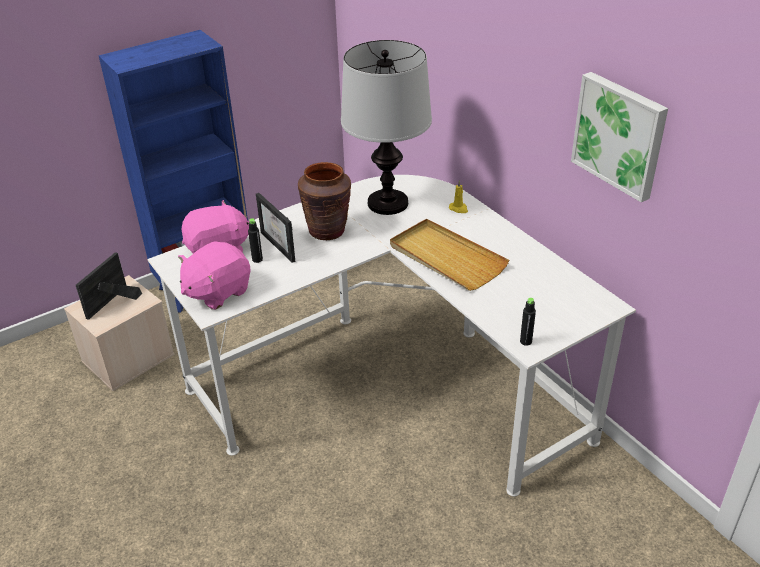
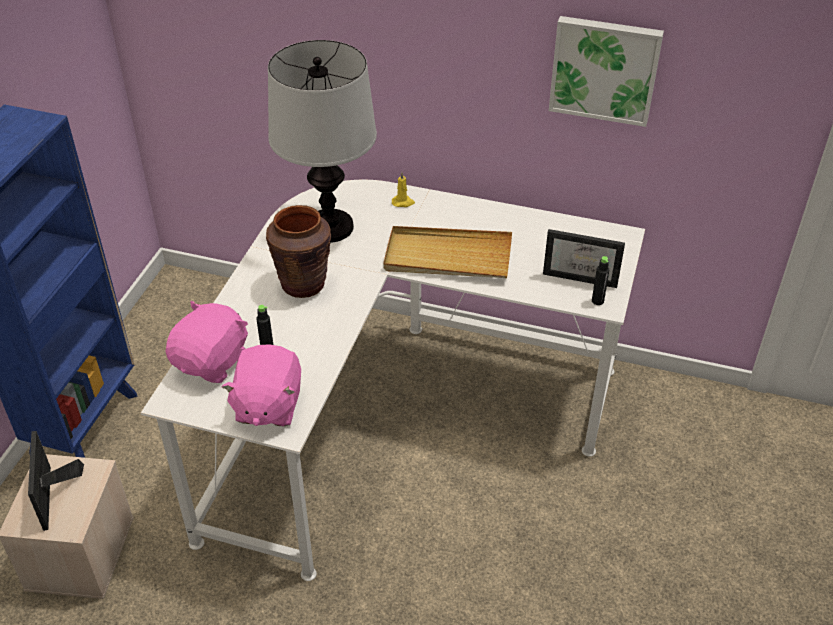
camera: 40 degrees left, 5 degrees up
picture frame [256,193,296,263] -> picture frame moved to [543,229,625,288]

